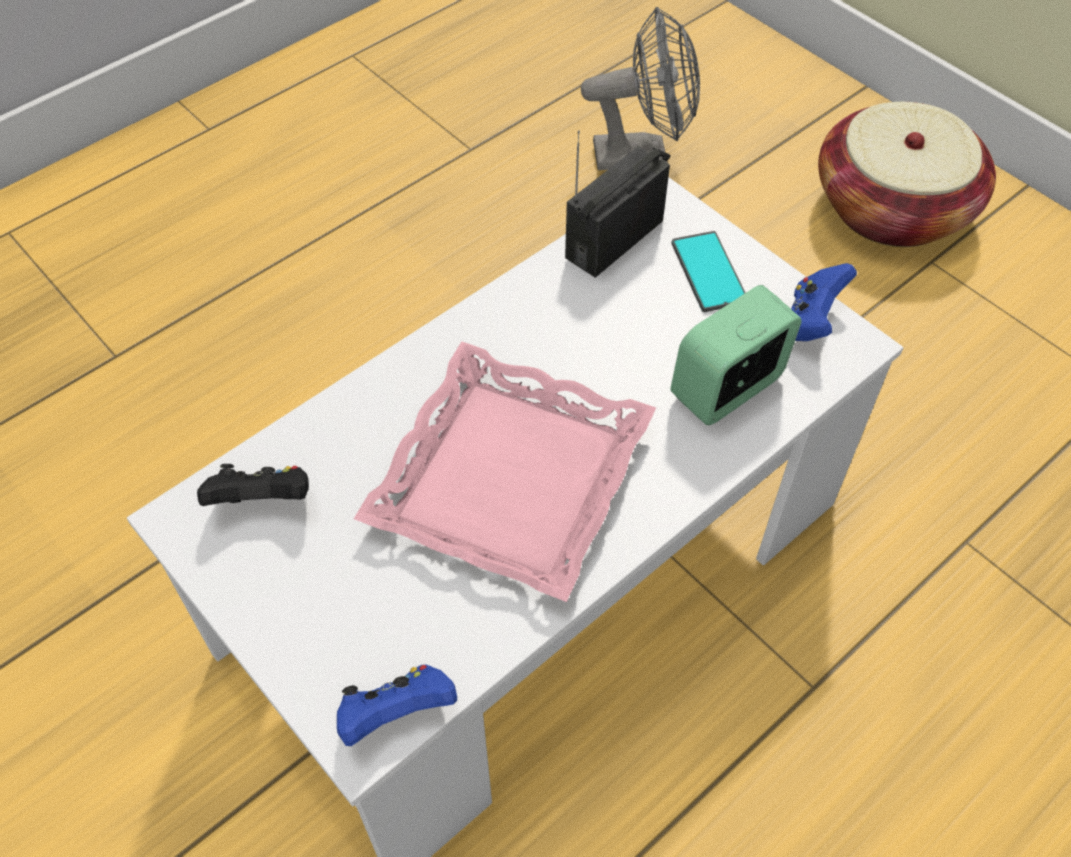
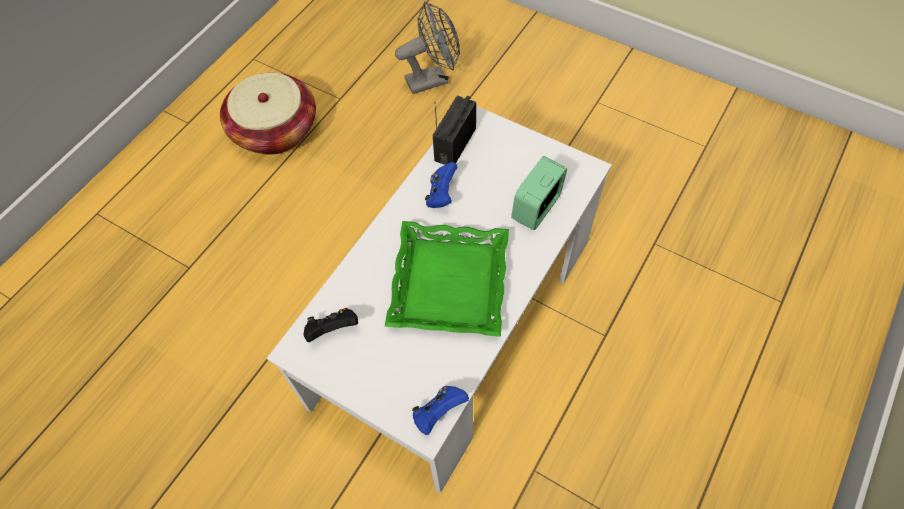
camera: 15 degrees left, 5 degrees up
pink tray [354,341,656,602] -> green tray [385,221,509,337]
phone [672,231,745,312] -> none
blue game controller [791,263,857,341] -> blue game controller moved to [425,162,458,208]
basket [818,102,996,247] -> basket moved to [220,73,316,155]

